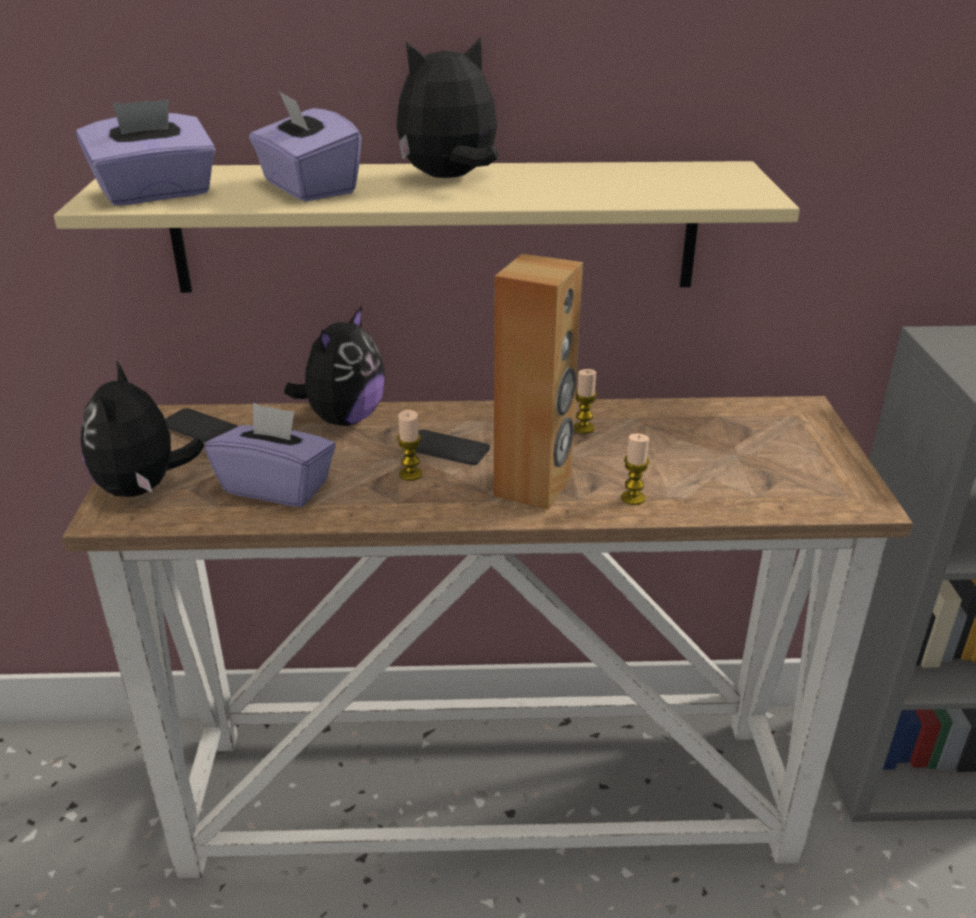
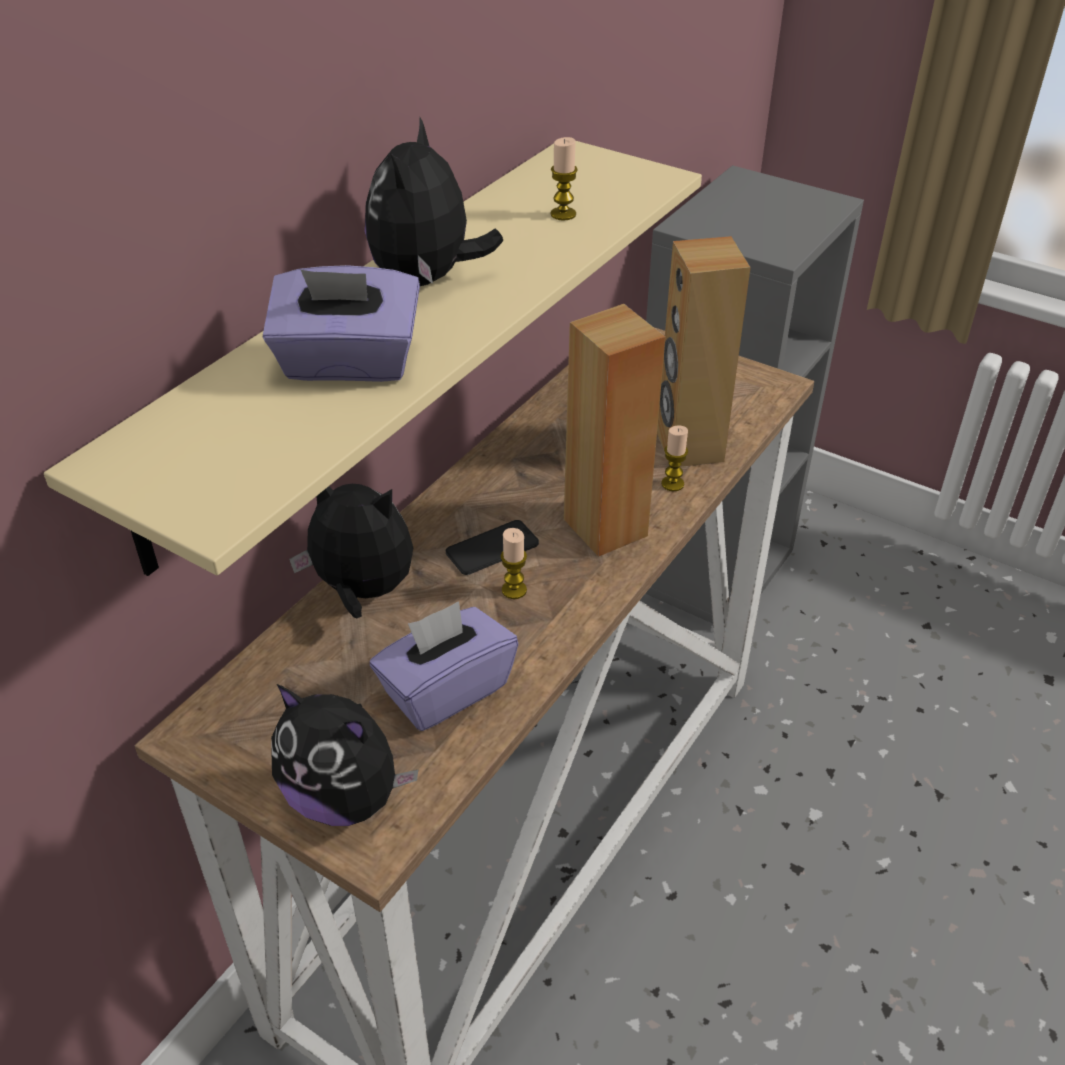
camera: 55 degrees left, 10 degrees up
purple tissue box [76,99,215,206] -> none
phone [165,408,238,442] -> none
plush toy [284,306,385,426] -> plush toy turned 45 degrees counterclockwise [289,484,413,618]
candle [574,369,597,434] -> candle moved to [551,137,578,221]
none -> brown speaker [657,236,751,467]

